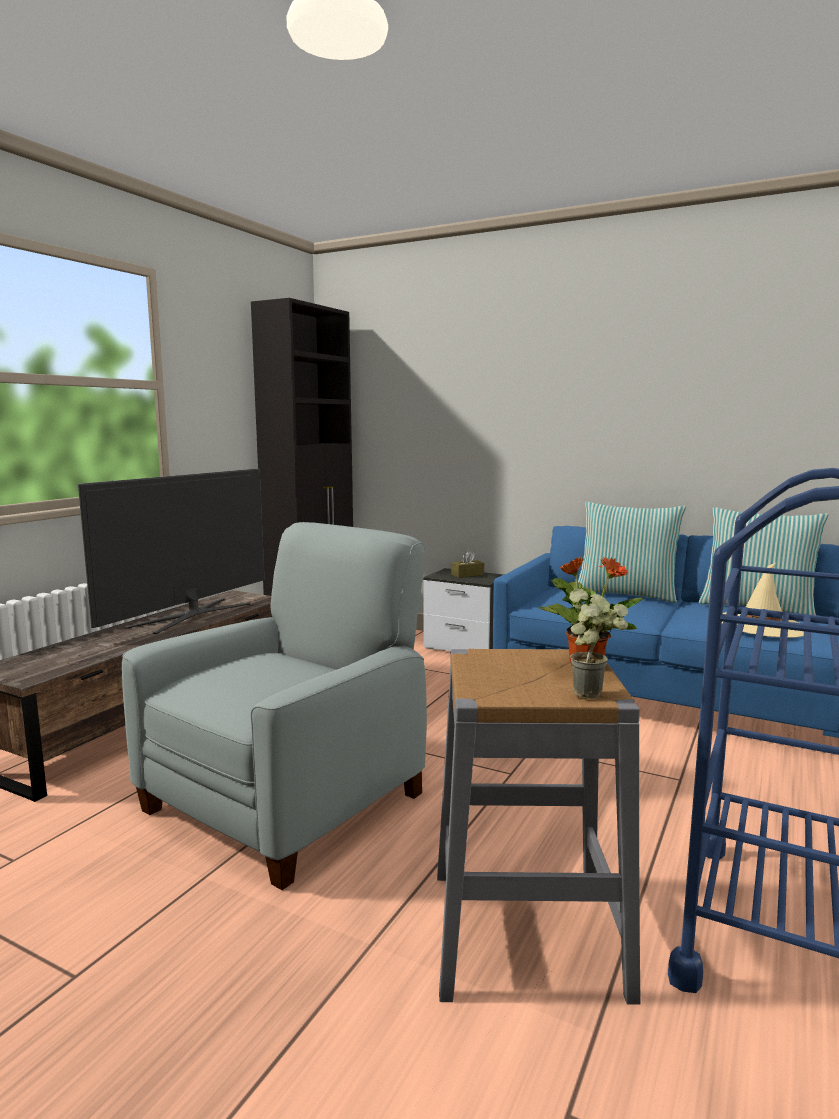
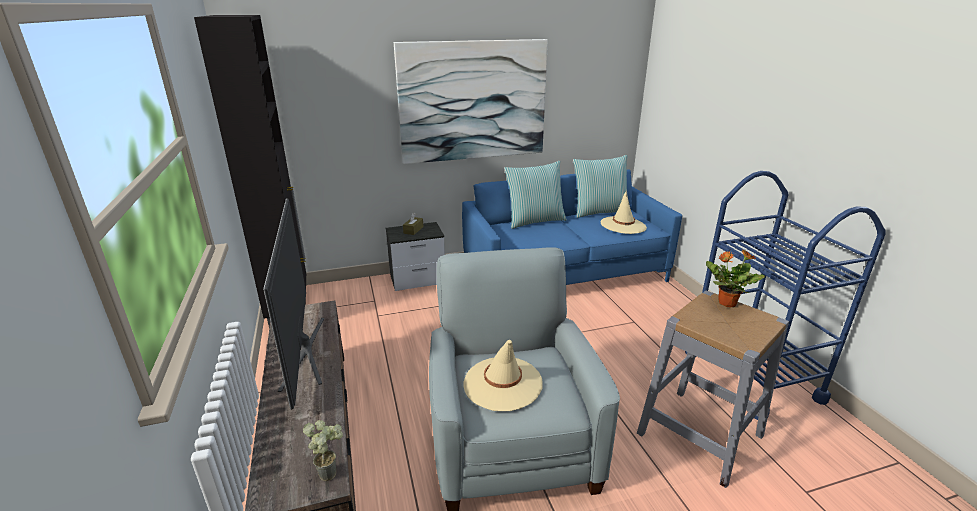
camera: 45 degrees left, 15 degrees up
potted plant [569,588,628,699] -> potted plant moved to [303,420,343,481]
none -> picture [394,39,548,164]
none -> beige hat [463,340,543,411]

